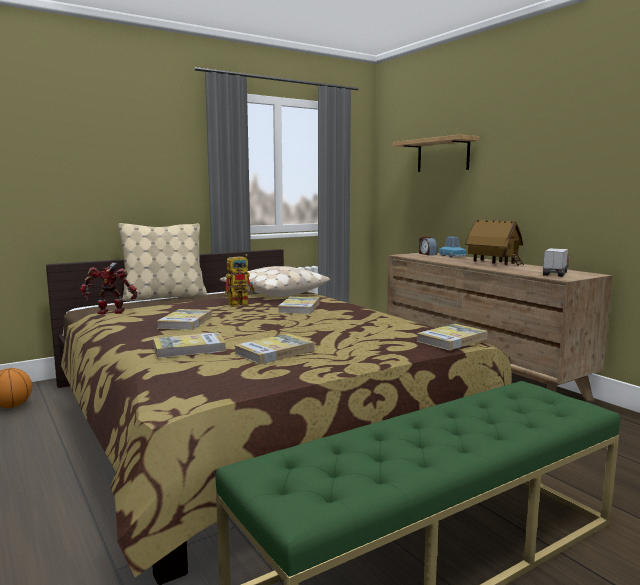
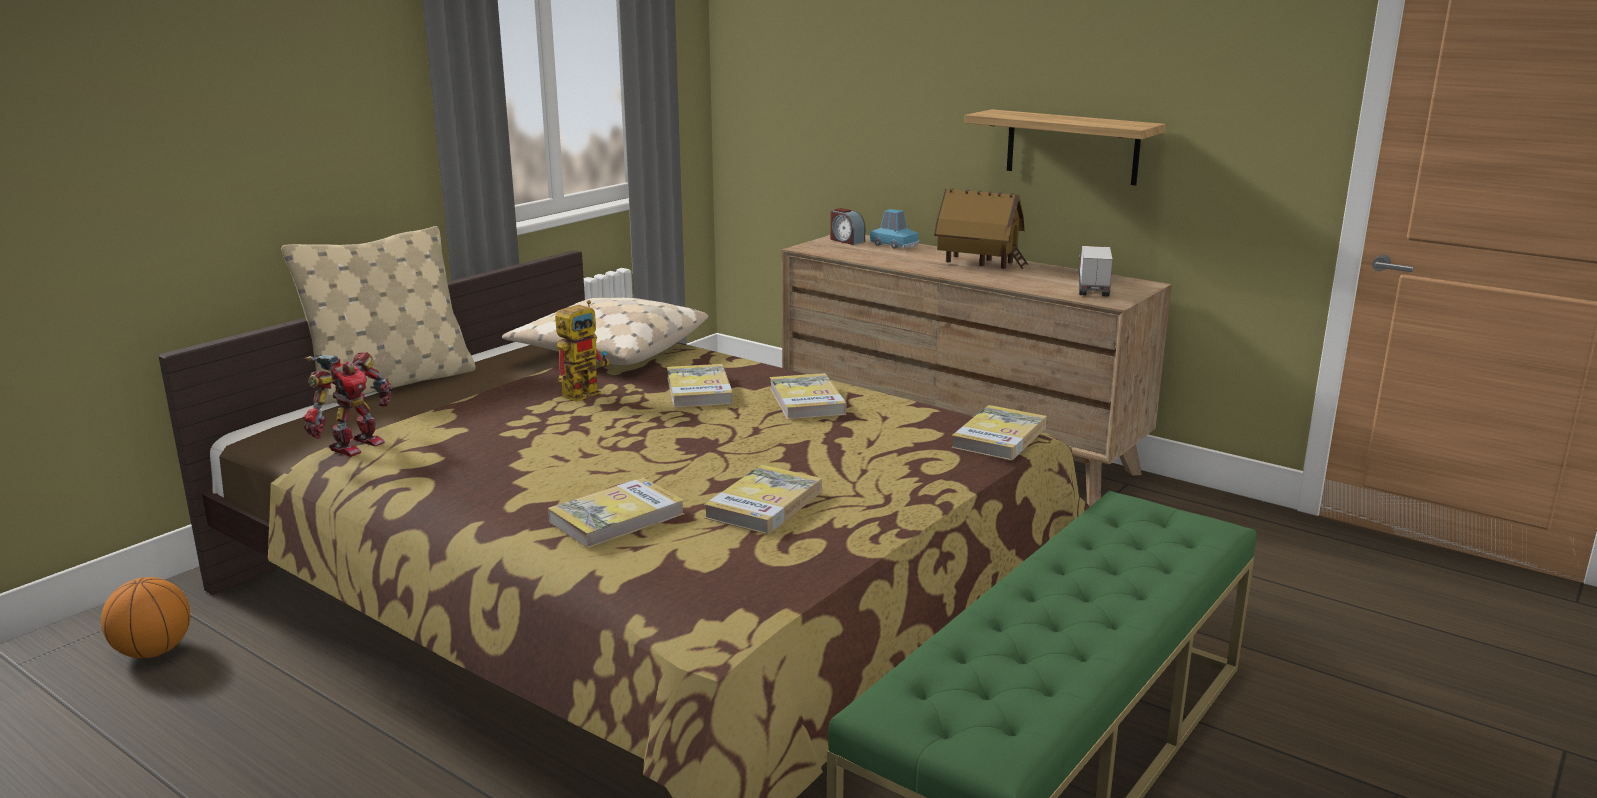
camera: 20 degrees left, 10 degrees up
toy robot [80,263,138,314] -> toy robot turned 150 degrees clockwise [303,352,392,457]
book [157,309,212,330] -> book moved to [770,373,846,420]
shelf [392,135,480,172] -> shelf moved to [964,109,1165,185]

